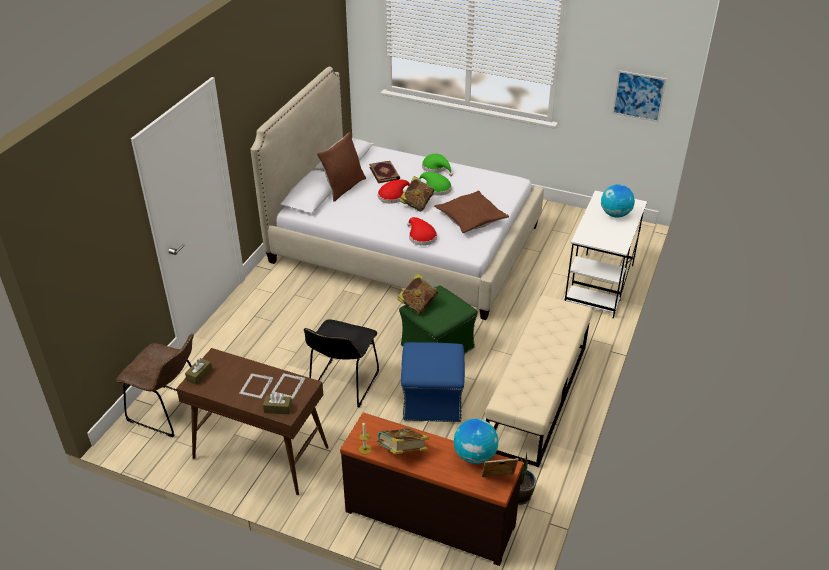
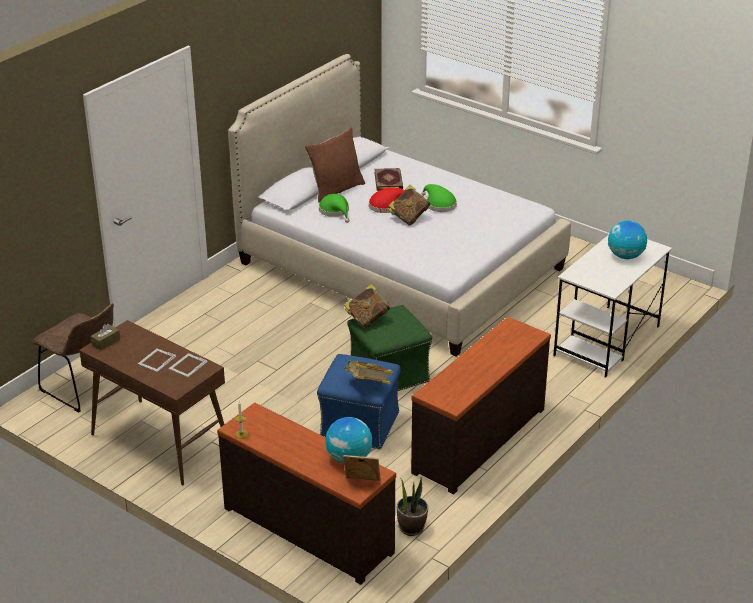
camera: 15 degrees right, 5 degrees down
brown tissue box [263,392,292,414] -> none
black chair [304,319,379,407] -> none
book [376,428,429,454] -> book moved to [344,360,393,384]
red hat [407,217,437,246] -> none
green hat [422,154,453,176] -> green hat moved to [319,194,349,223]
brown pillow [434,191,509,233] -> none
beige bench [485,295,593,467] -> brown dresser [411,317,551,494]
picture [612,70,667,122] -> none

